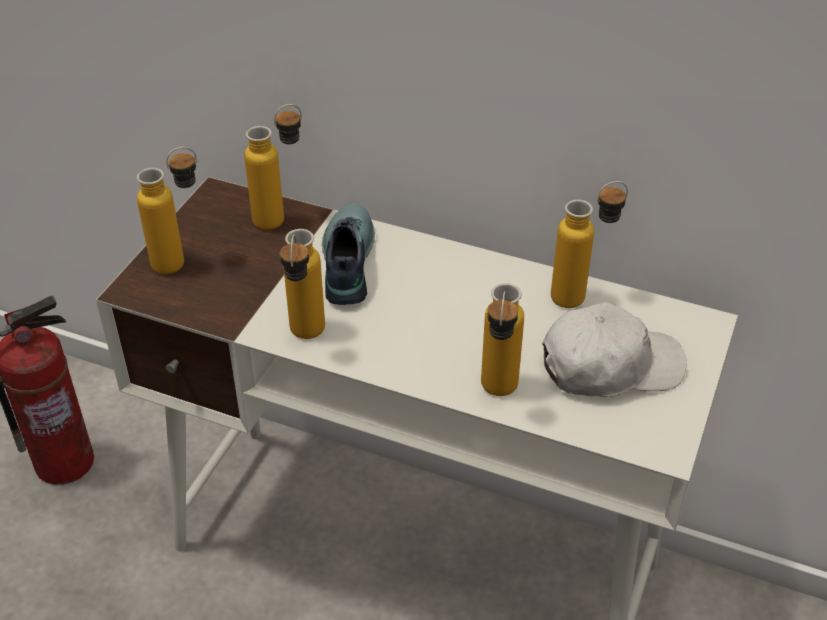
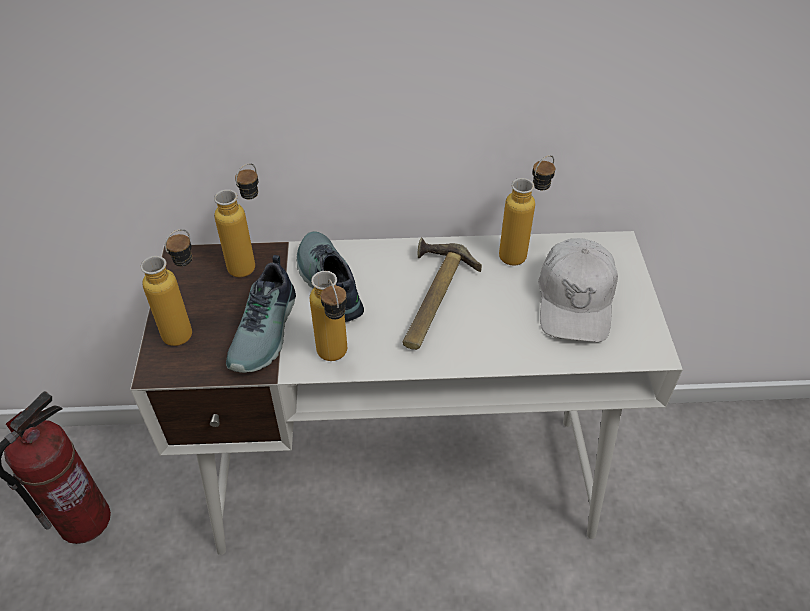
camera: 25 degrees left, 5 degrees up
bottle [481,283,524,396] -> none
white cap [542,302,686,397] -> white cap turned 135 degrees clockwise [538,238,618,342]
none -> shoe [226,255,296,373]
none -> hammer [402,237,482,350]

